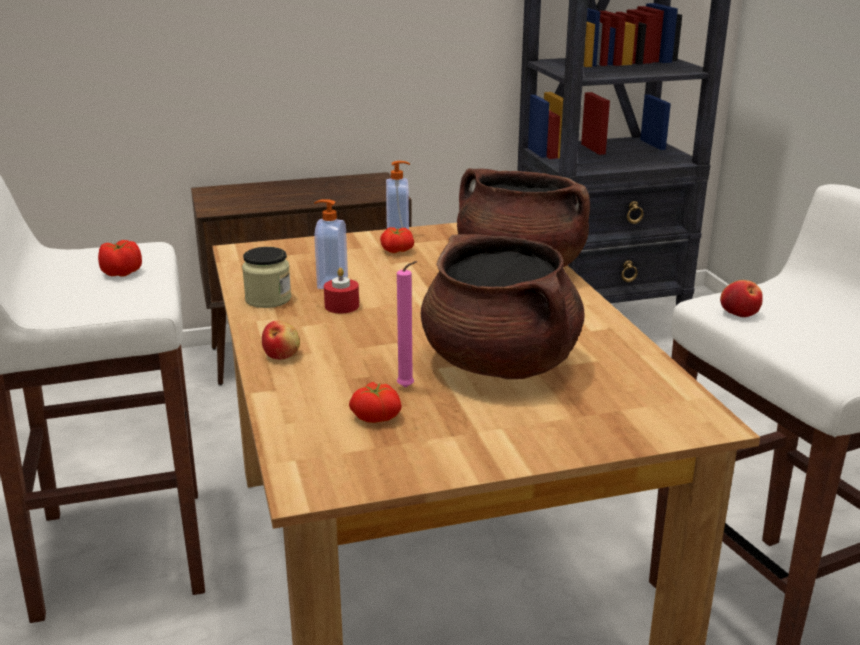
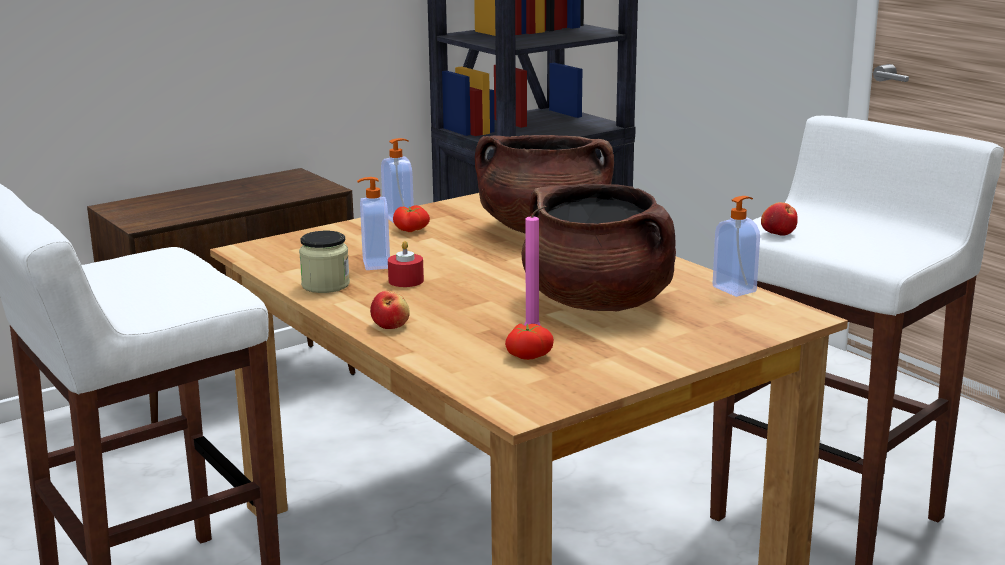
camera: 20 degrees left, 5 degrees down
tomato [98,240,142,277] -> none
none -> soap dispenser [713,196,760,297]

